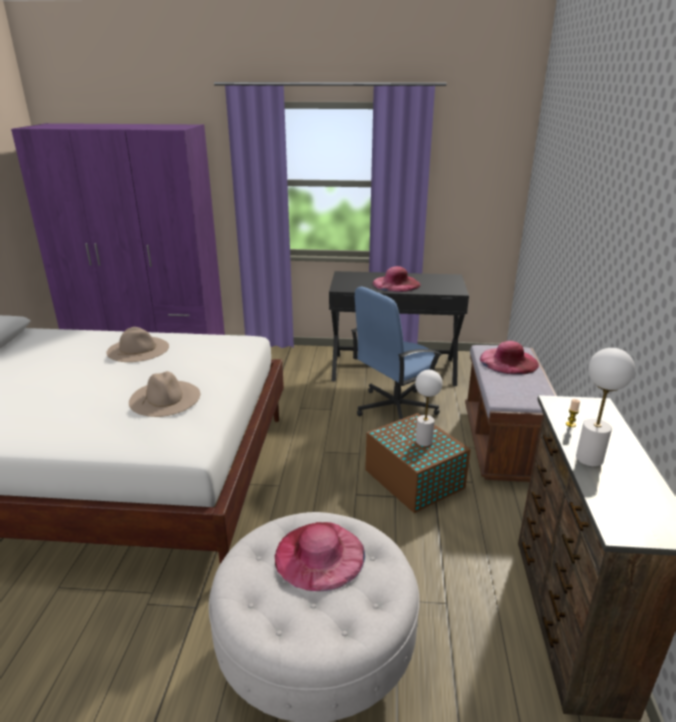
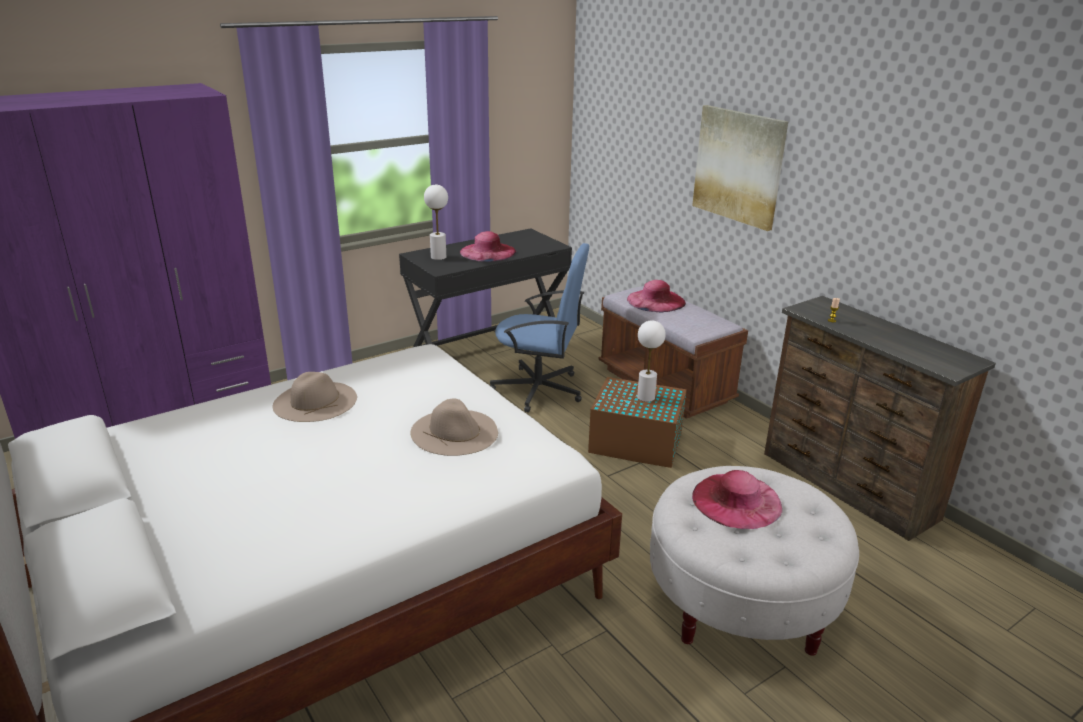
camera: 40 degrees left, 0 degrees up
blue office chair [351,287,443,420] -> blue office chair turned 90 degrees counterclockwise [490,243,589,413]
white table lamp [576,348,635,467] -> white table lamp moved to [424,185,448,260]
none -> picture [692,105,788,231]

